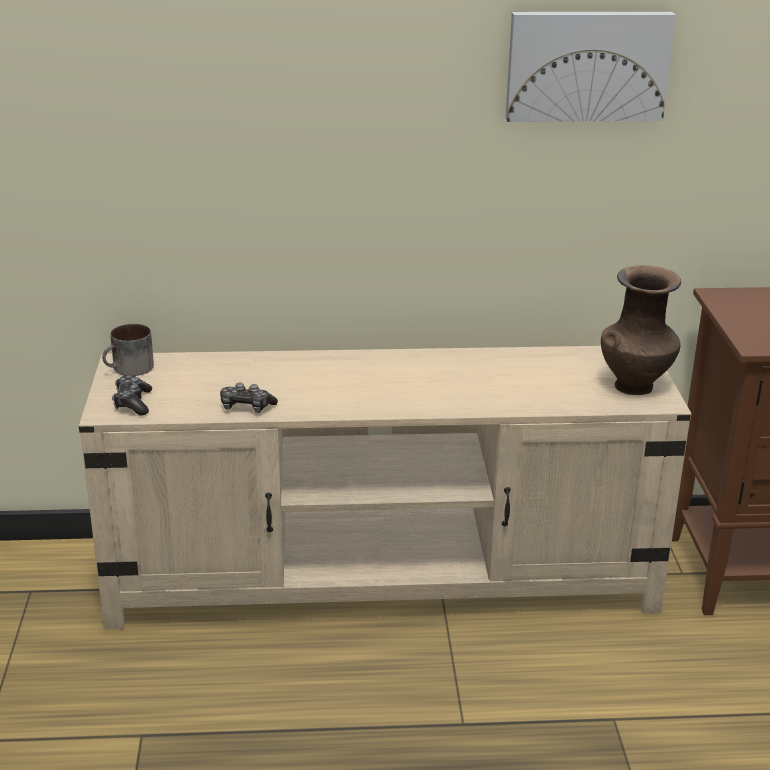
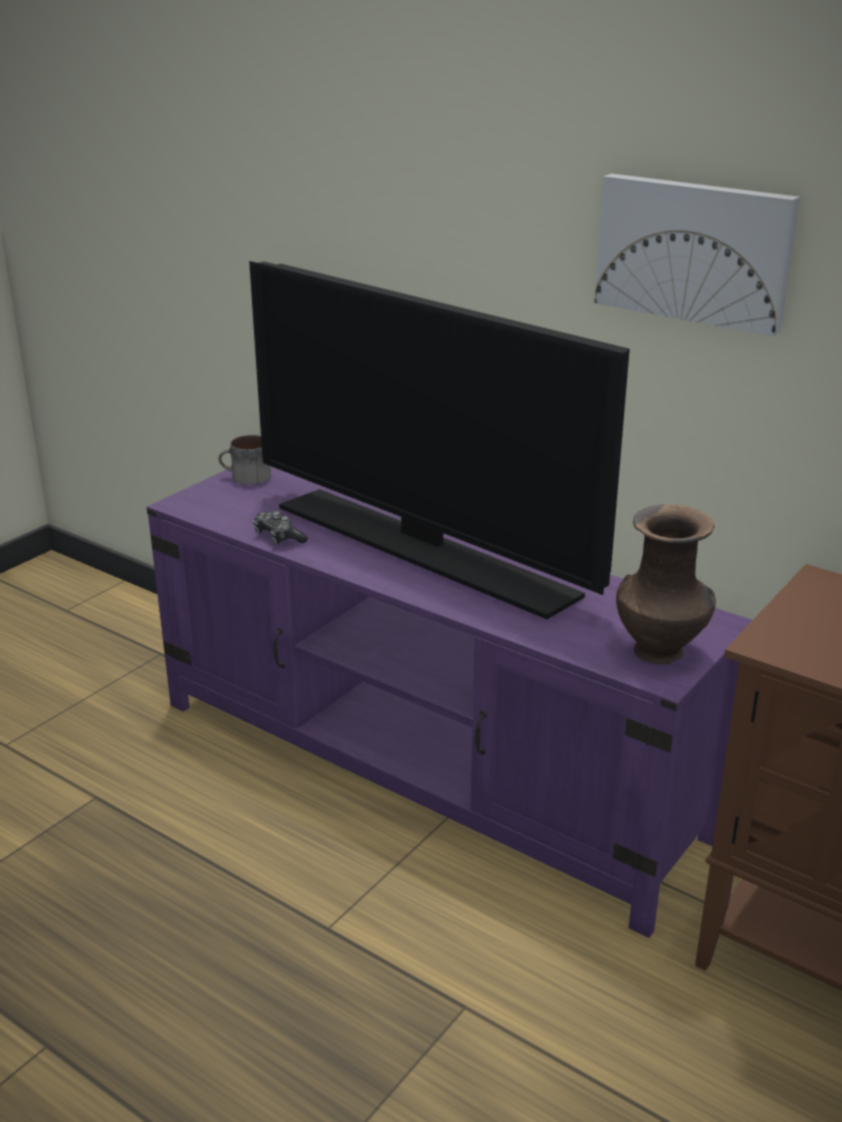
camera: 40 degrees right, 0 degrees up
beige tv stand [79,346,691,629] -> purple tv stand [147,467,752,938]
game controller [112,375,152,416] -> none
none -> television [249,261,630,619]

